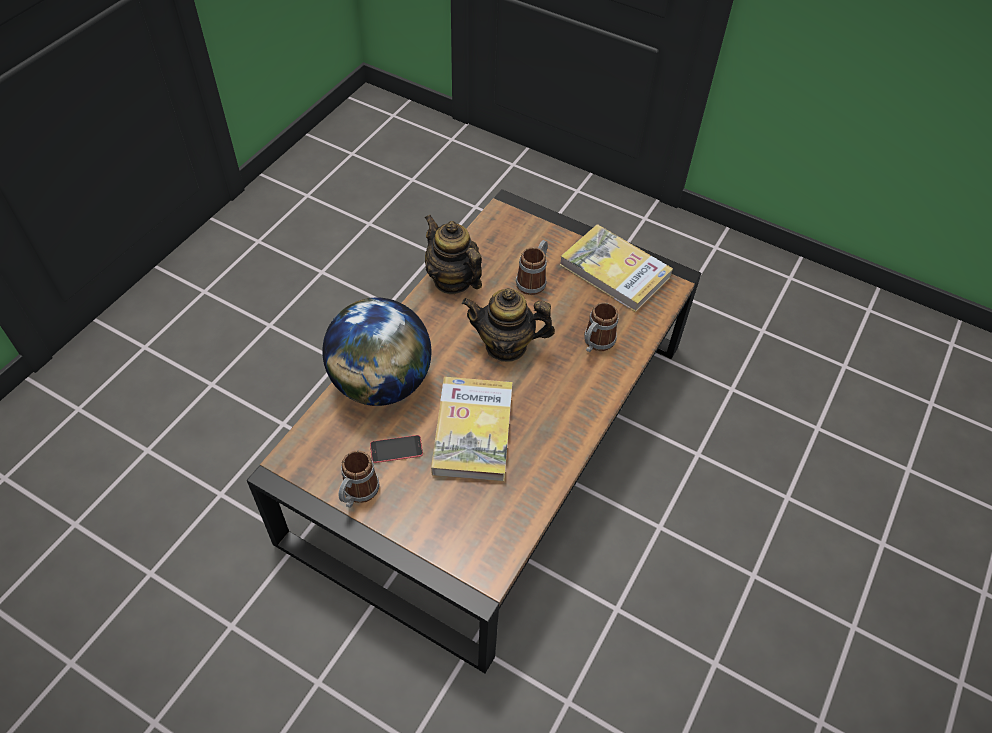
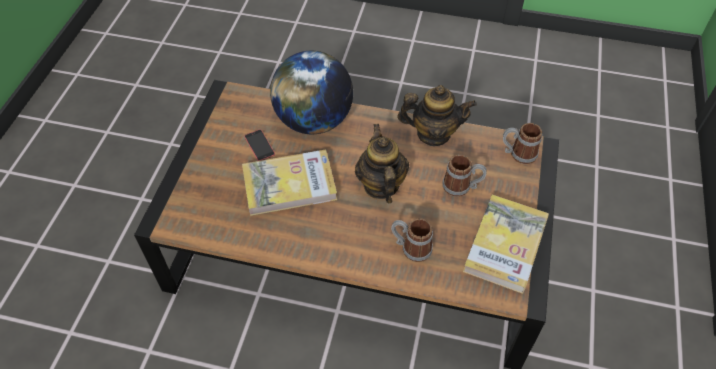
camera: 75 degrees right, 0 degrees up
mug [339,450,380,508] -> mug moved to [503,123,542,164]
teapot [425,215,482,294] -> teapot turned 60 degrees clockwise [397,85,477,146]

